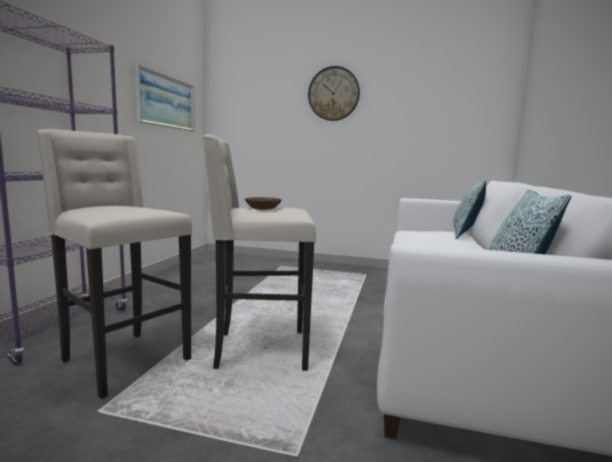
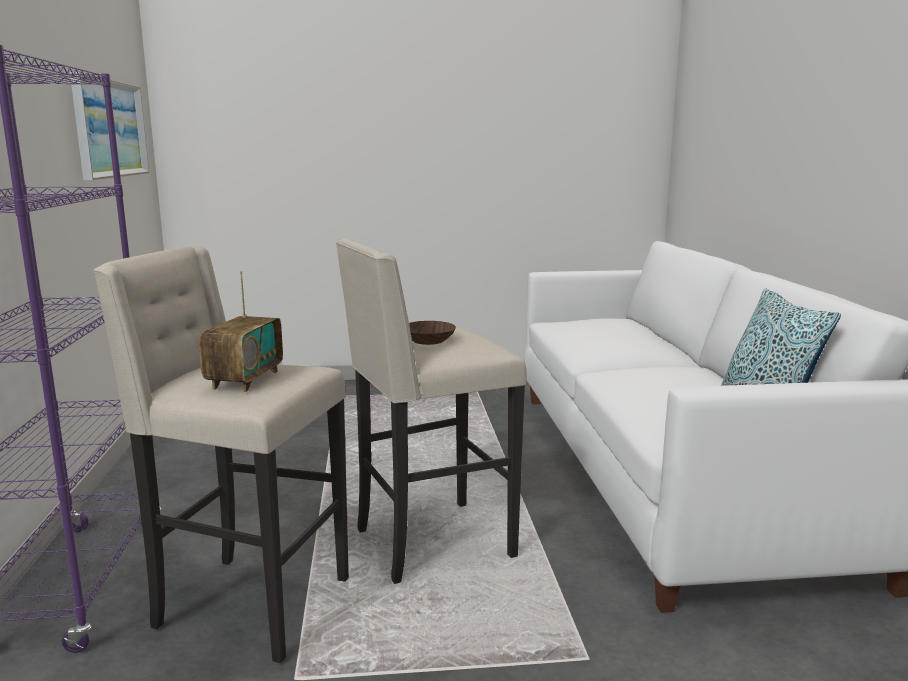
camera: 20 degrees left, 5 degrees up
wall clock [308,66,360,121] -> none
pillow [453,180,486,239] -> none
none -> radio [199,271,283,392]

